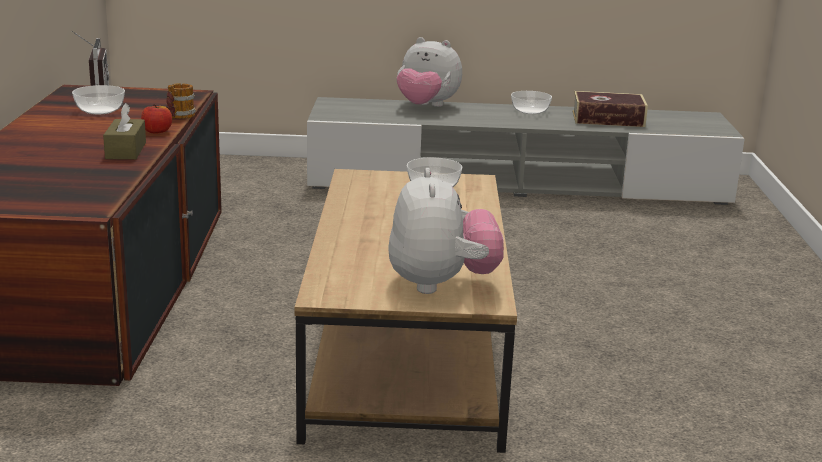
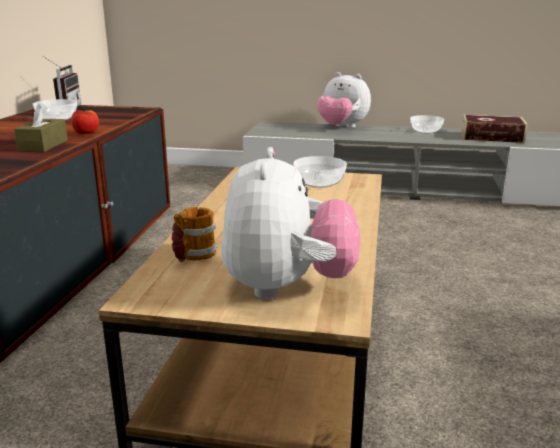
camera: 10 degrees right, 0 degrees up
mug [166,83,196,119] -> mug moved to [172,207,218,262]

